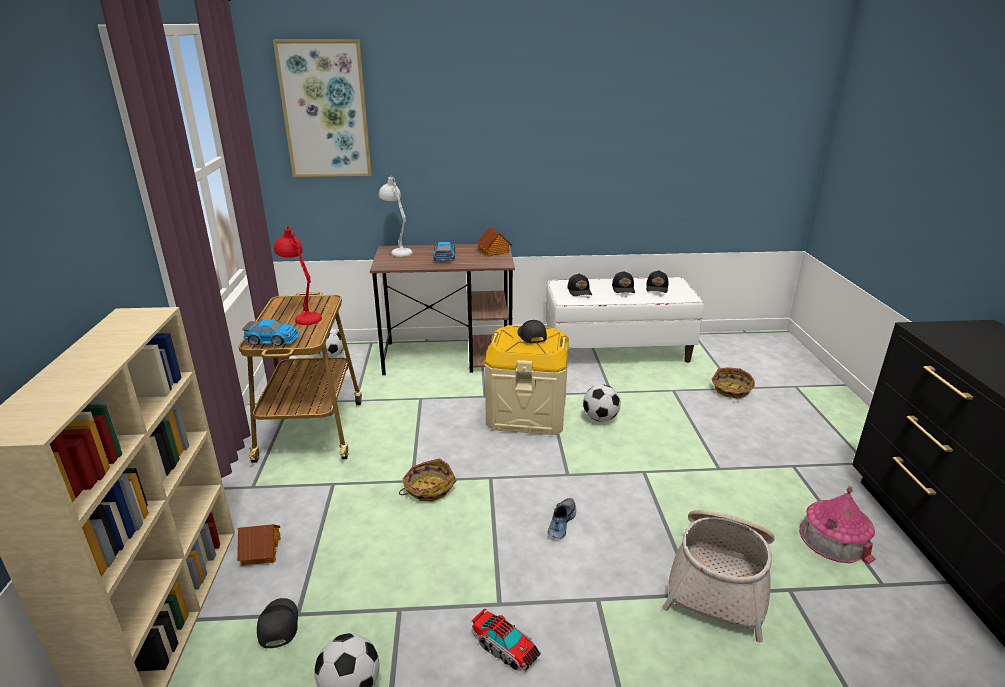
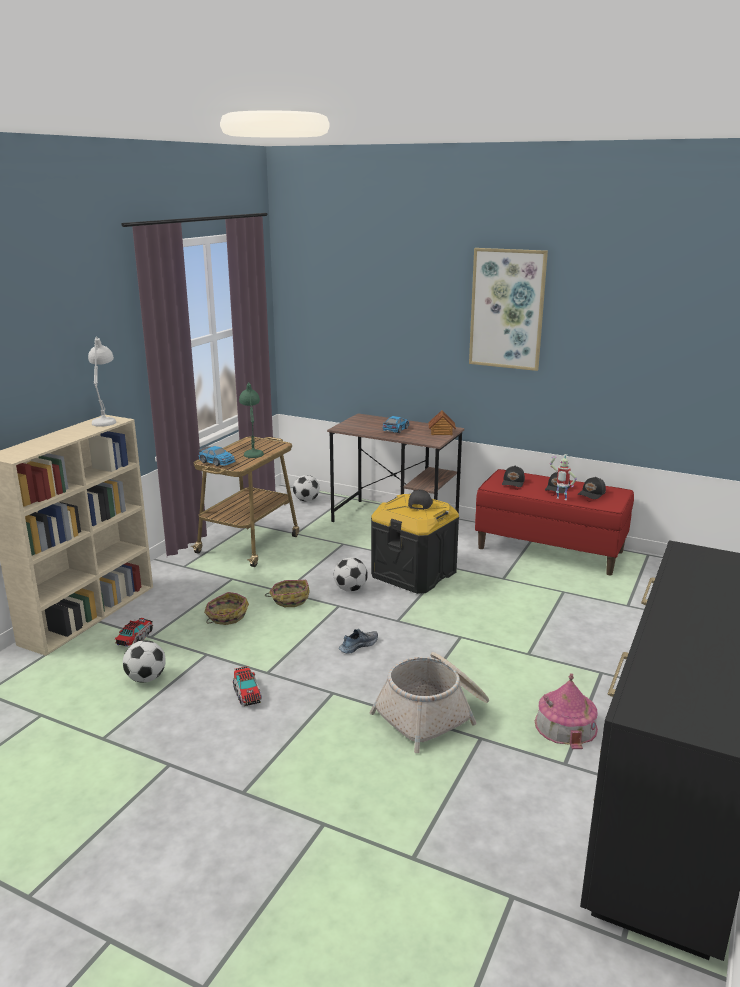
camera: 30 degrees right, 5 degrees down
toy house [237,524,281,566] -> none
black cap [257,598,298,648] -> toy truck [115,618,153,646]
picture [273,39,372,177] -> picture moved to [469,248,548,371]
red table lamp [274,226,322,325] -> green table lamp [239,383,264,458]
white table lamp [379,176,412,257] -> white table lamp moved to [88,336,116,427]
beige storage box [485,325,569,435] -> black storage box [371,494,459,594]
white bench [546,277,704,363] -> red bench [475,469,634,575]
football [583,384,621,422] -> football moved to [334,558,368,592]
basket [712,367,755,399] -> basket moved to [204,592,249,625]
none -> toy robot [550,454,577,500]

